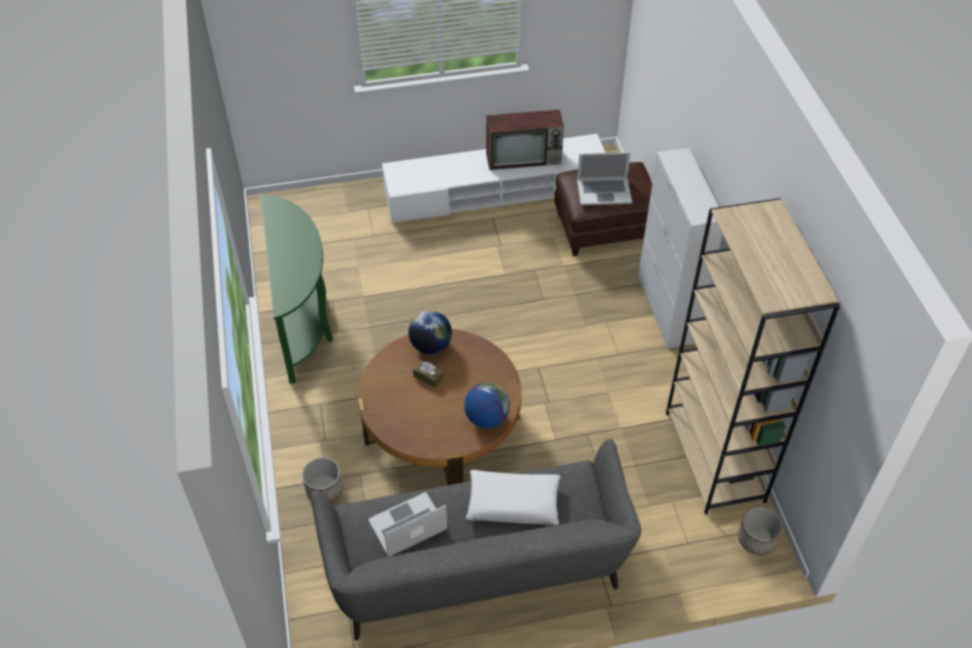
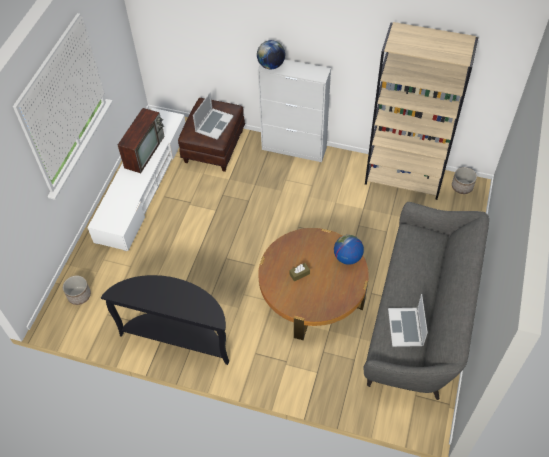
camera: 60 degrees left, 5 degrees up
green console table [260,195,333,384] -> black console table [101,275,229,365]
planter [302,457,343,502] -> planter moved to [63,275,91,305]
globe [408,311,452,354] -> globe moved to [257,40,285,69]
white pillow [466,470,561,525] -> none

